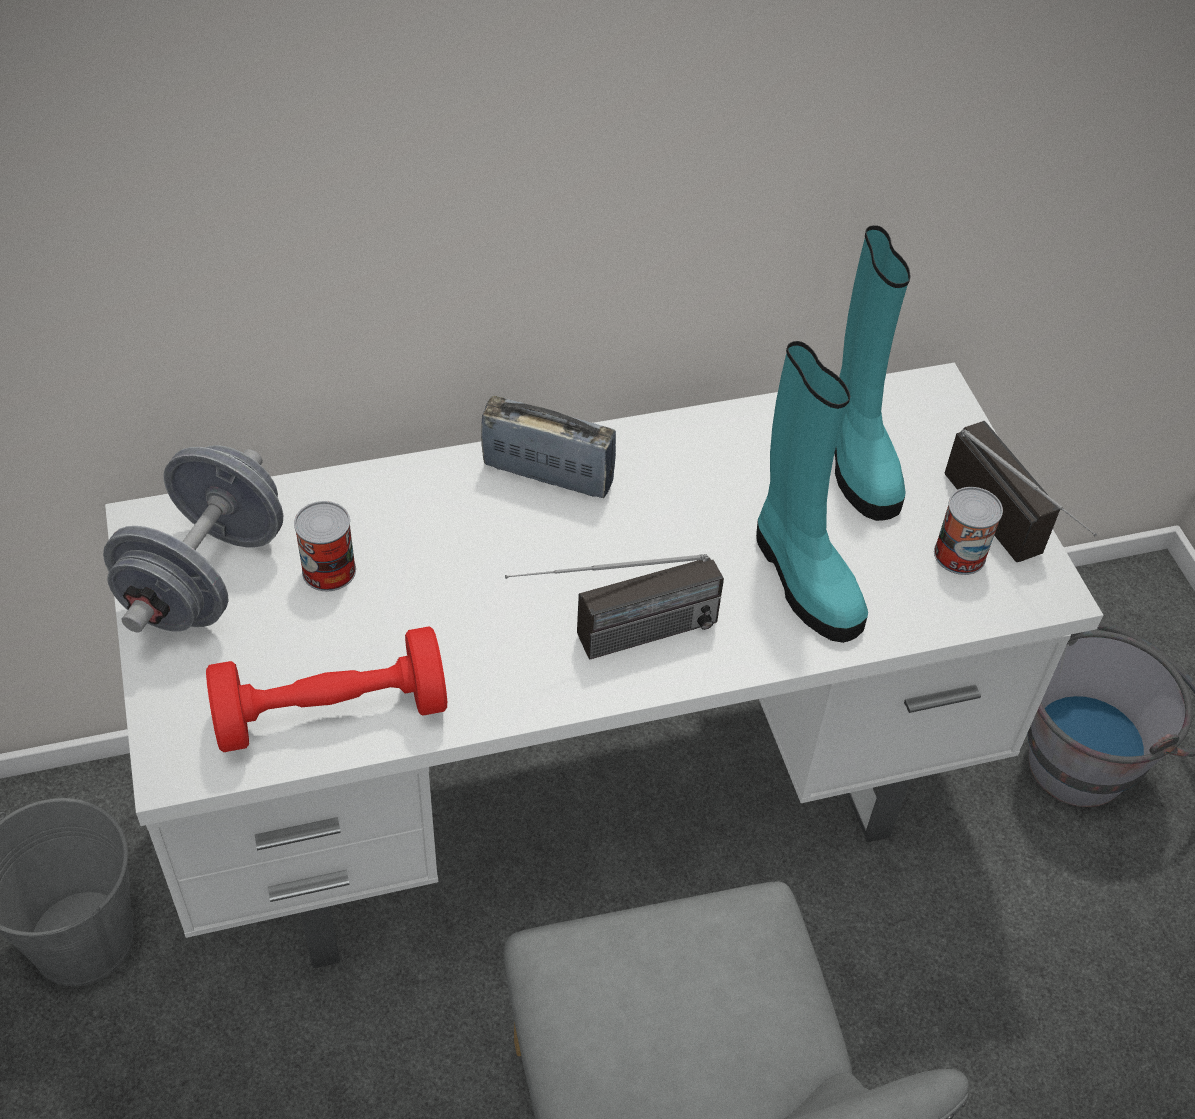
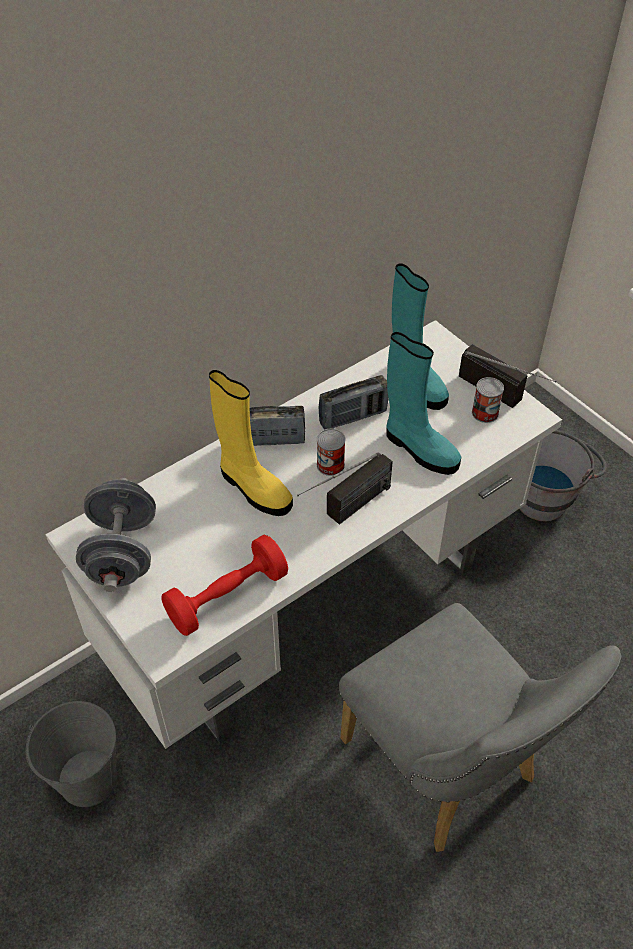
camera: 20 degrees left, 0 degrees up
can [294,501,356,591] -> can moved to [317,429,345,476]
none -> yellow boot [209,370,293,516]
none -> radio [318,375,389,430]

